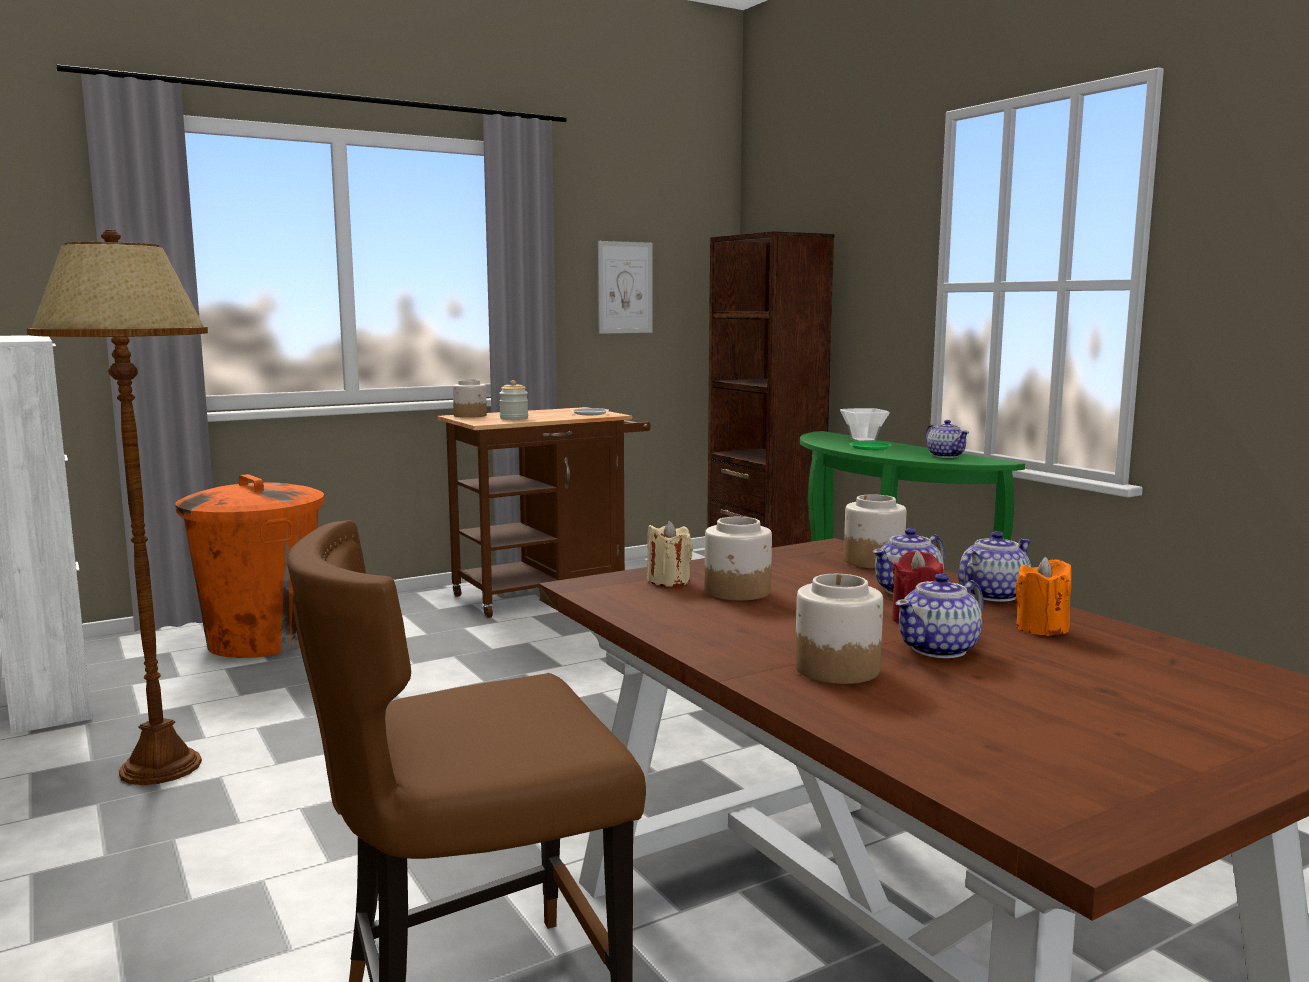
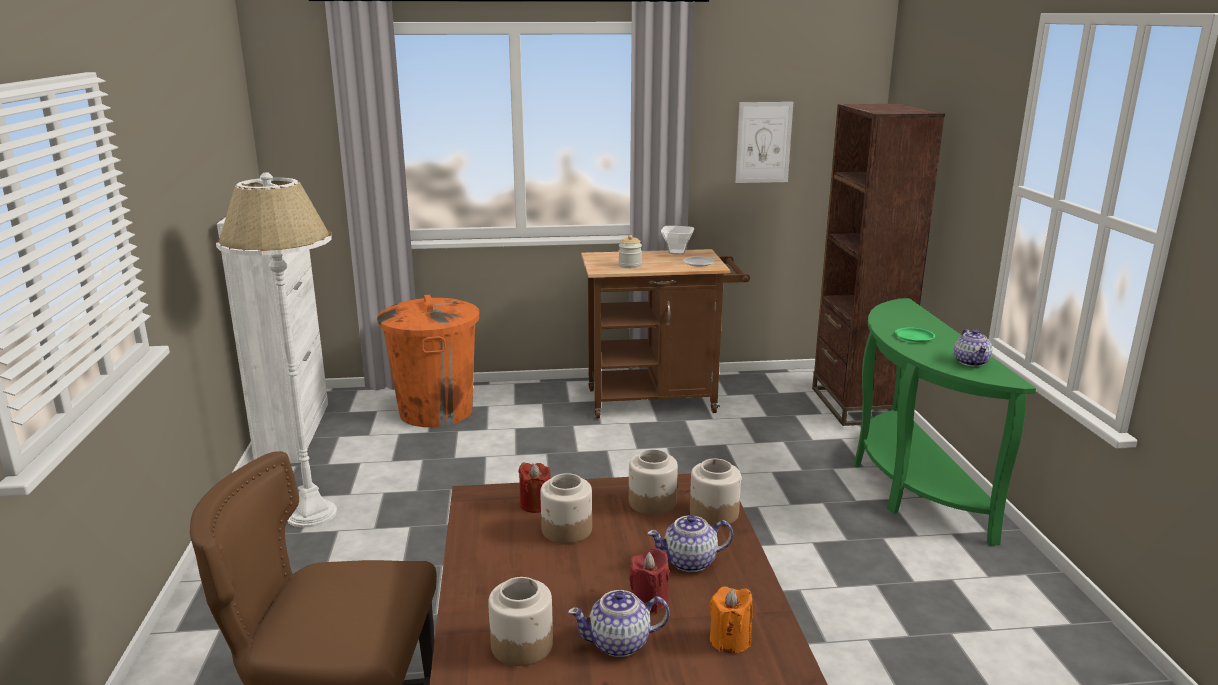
camera: 25 degrees right, 10 degrees up
brown floor lamp [27,230,208,785] -> white floor lamp [216,173,337,528]
jar [453,379,487,418] -> jar moved to [629,449,678,515]
beige candle [647,521,693,587] -> red candle [518,462,550,513]
bowl [840,408,890,442] -> bowl moved to [661,226,694,255]
teapot [958,531,1031,602] -> none

